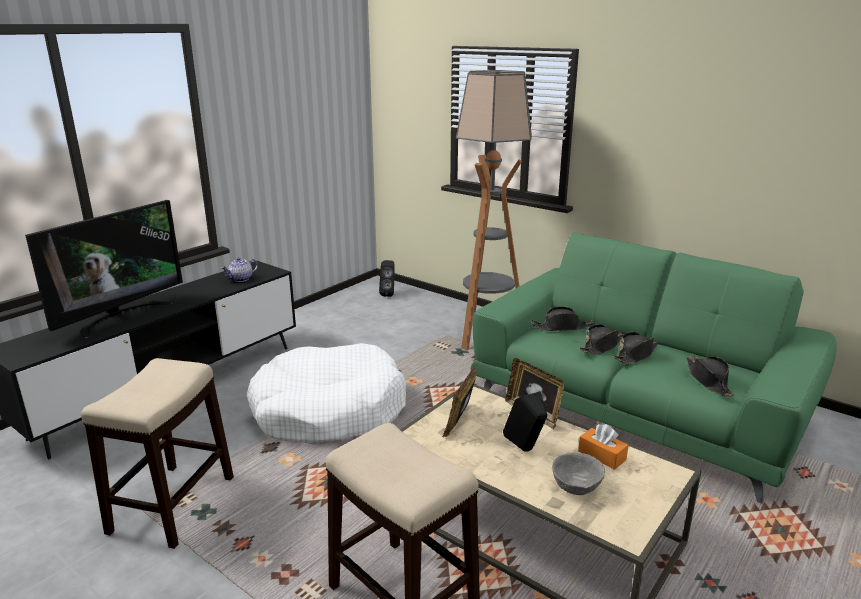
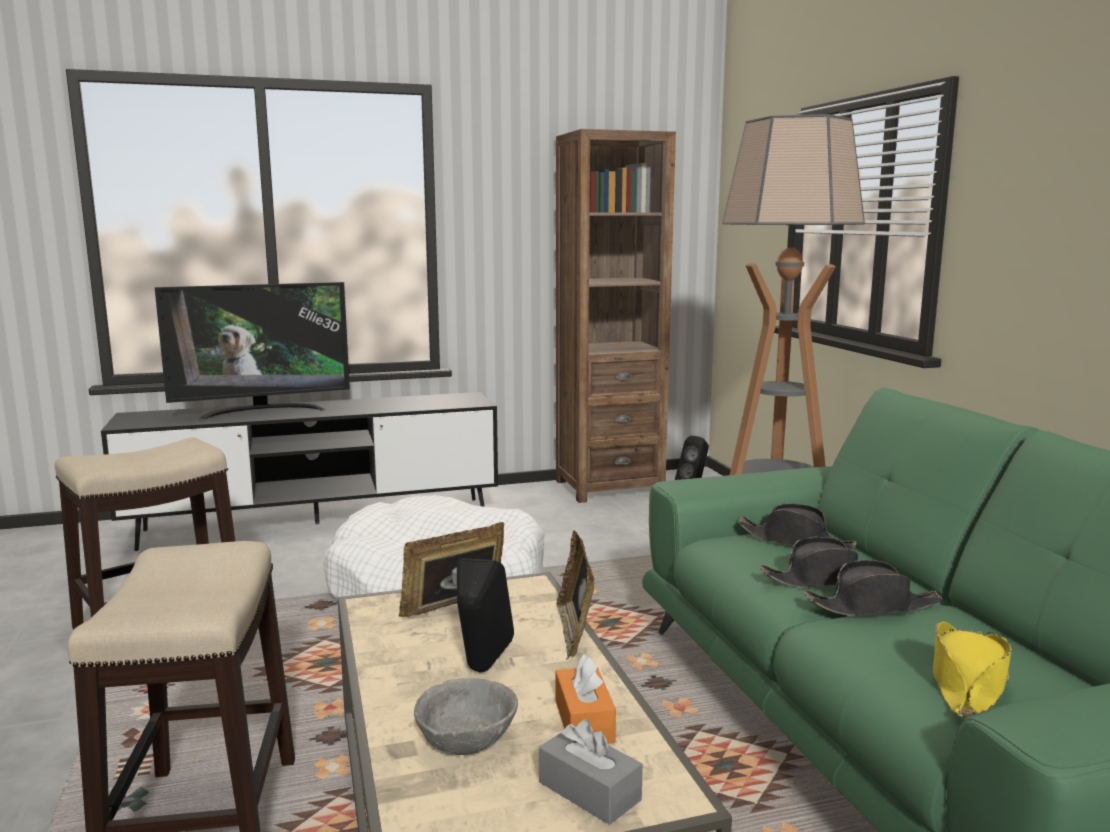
camera: 35 degrees right, 10 degrees down
teapot [221,258,258,282] -> none
black hat [686,356,734,397] -> yellow hat [933,621,1012,717]
none -> grey tissue box [539,719,643,825]
none -> brown bookcase [556,129,676,503]

